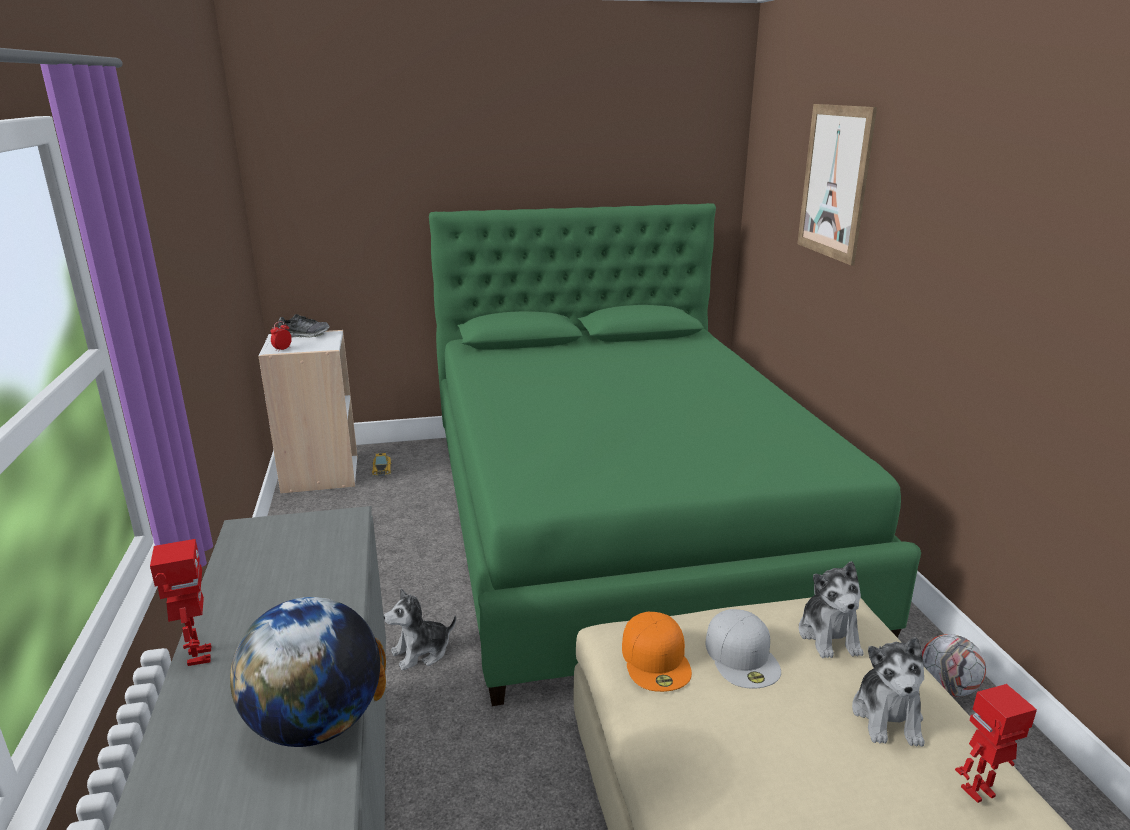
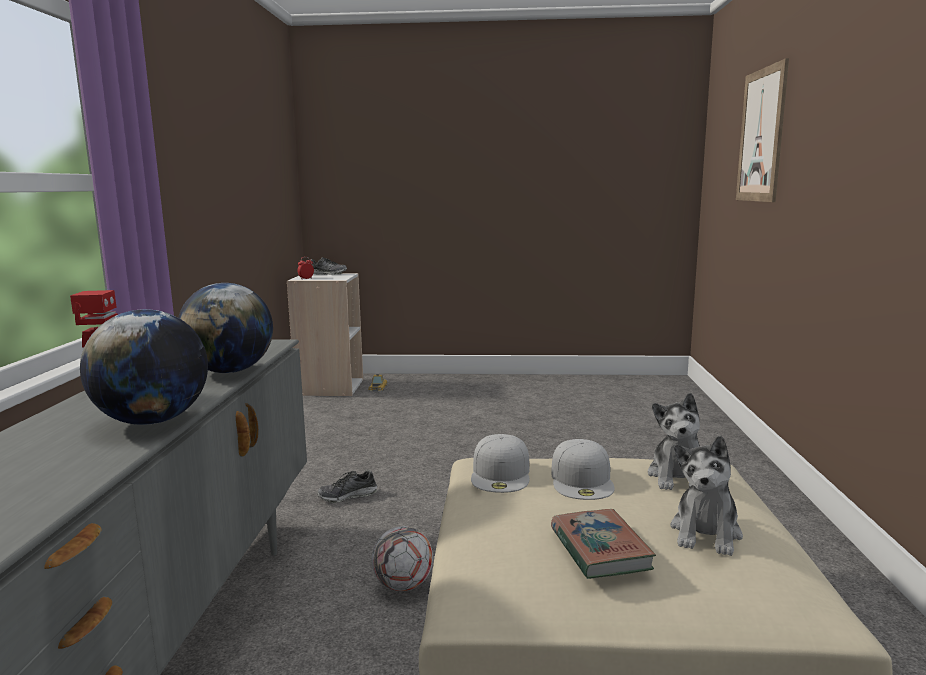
camera: 15 degrees right, 10 degrees down
plush toy [384,589,456,671] -> shoe [317,469,377,503]
green bed [429,203,921,706] -> none
orange cap [622,612,692,692] -> white cap [471,434,530,493]
football [922,634,986,697] -> football moved to [371,526,433,591]
toy robot [955,684,1037,803] -> none
none -> globe [178,283,273,373]
none -> book [551,509,656,579]

